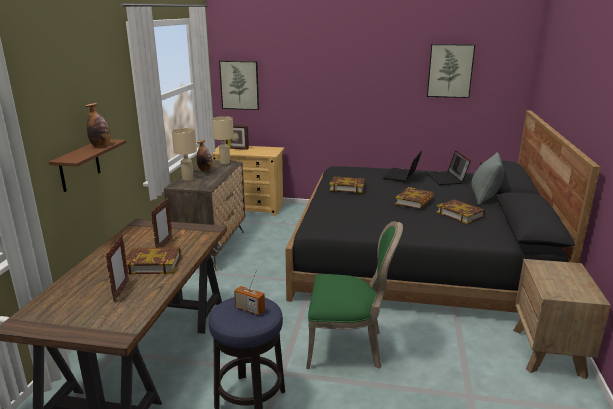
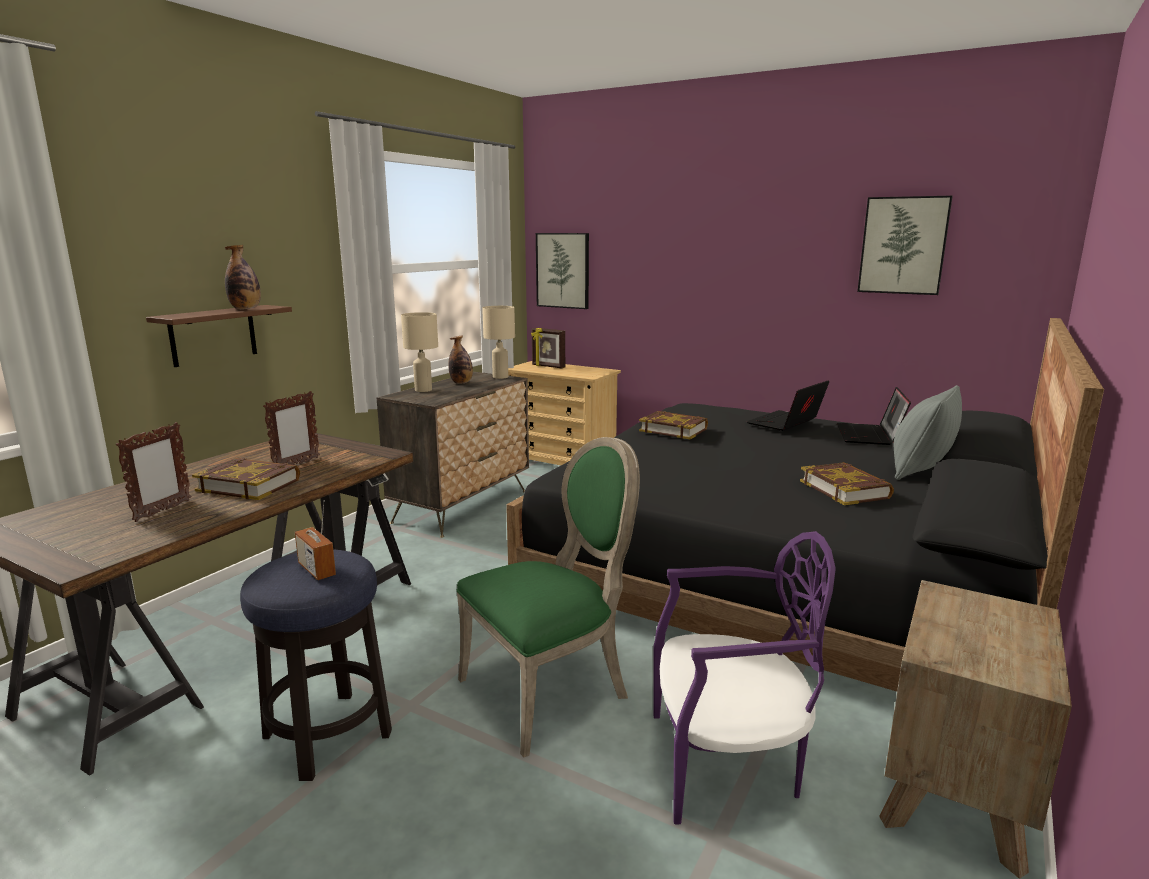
camera: 20 degrees right, 5 degrees down
green chair [306,221,403,369] -> green chair turned 60 degrees counterclockwise [457,437,640,758]
book [395,187,434,209] -> none
none -> purple chair [653,531,836,824]

